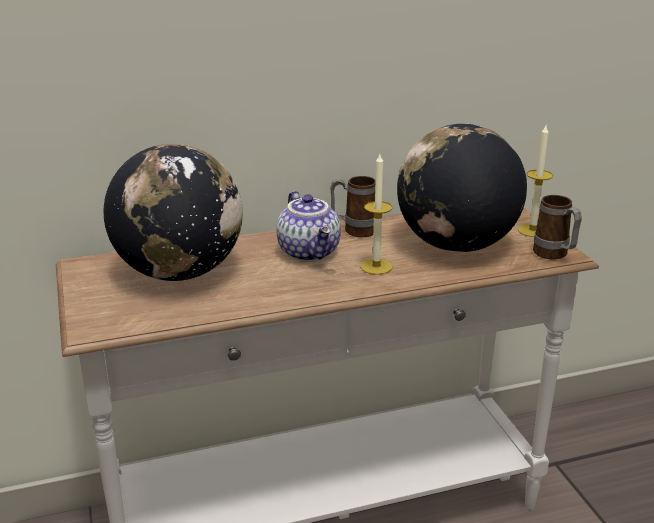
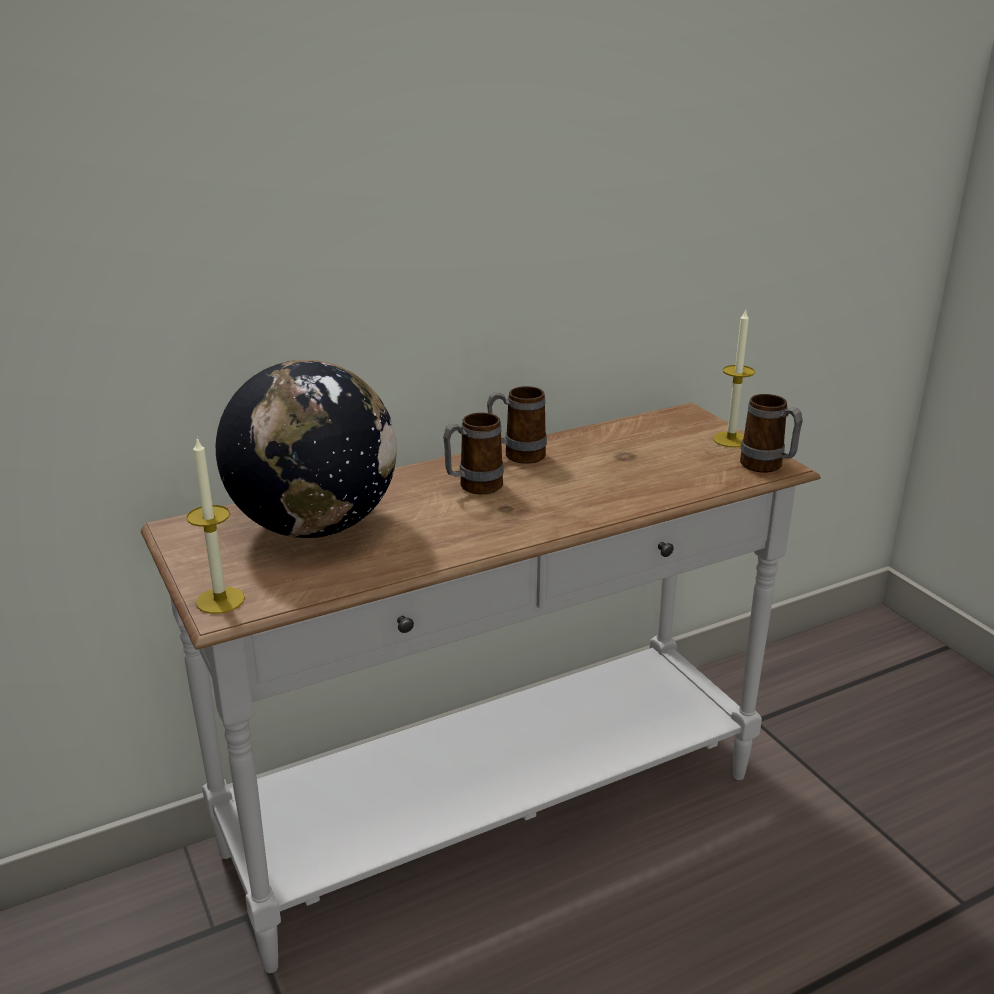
camera: 10 degrees left, 0 degrees up
teapot [276,191,341,262] -> mug [443,412,504,494]
candle [360,154,392,275] -> candle moved to [186,437,245,614]
globe [397,124,527,252] -> none

